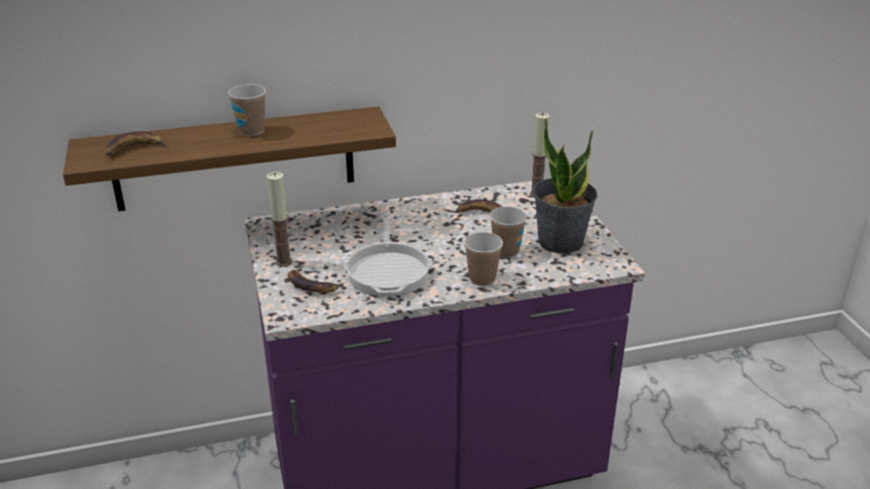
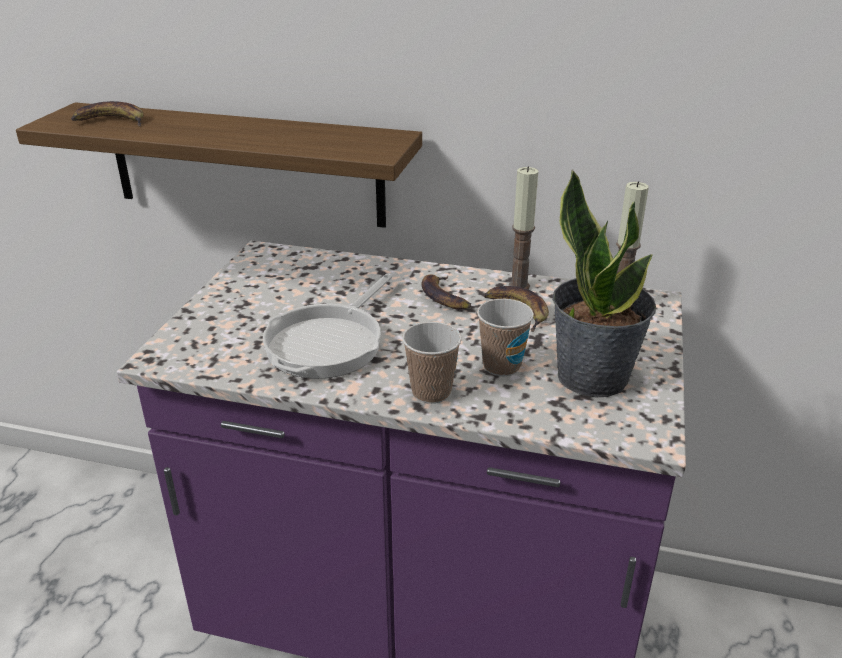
camera: 30 degrees right, 0 degrees up
cup [228,84,266,136] -> none
candle [267,172,293,267] -> candle moved to [509,166,538,289]
banana [288,267,339,293] -> banana moved to [422,274,471,310]

